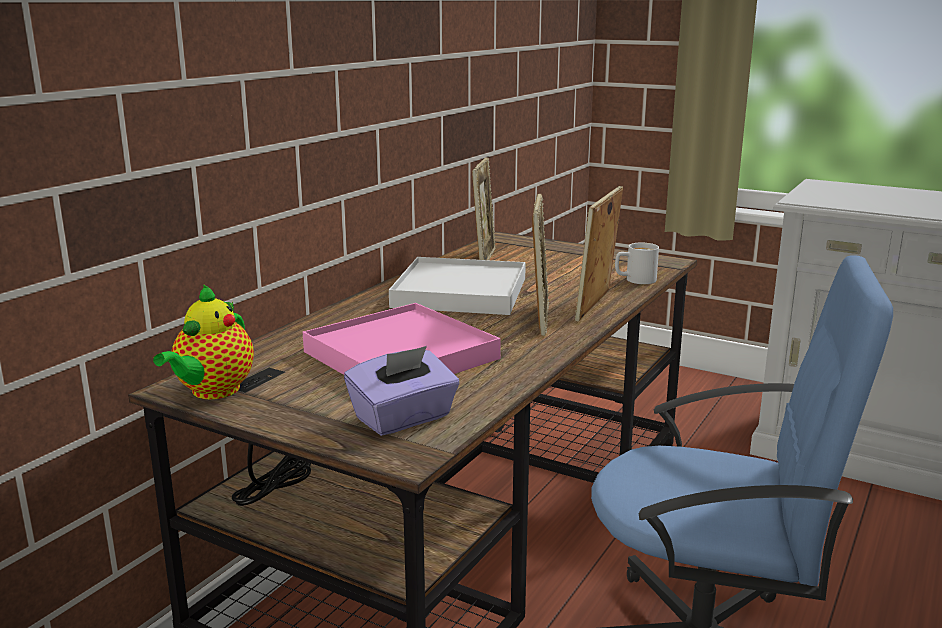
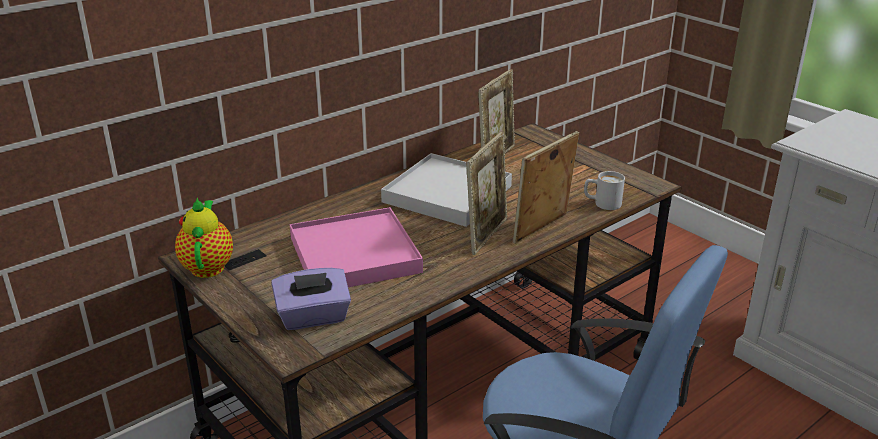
camera: 20 degrees right, 10 degrees up
teapot [153,284,254,399] -> teapot turned 135 degrees clockwise [175,197,233,278]

